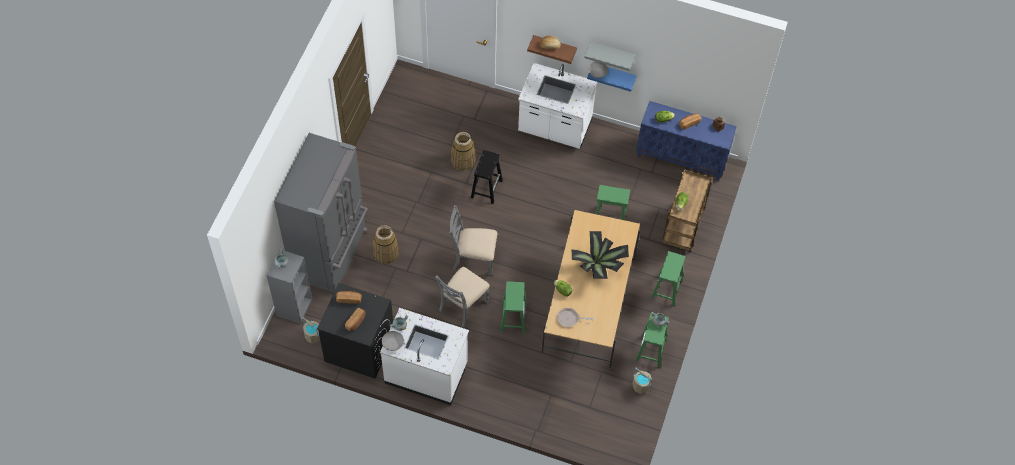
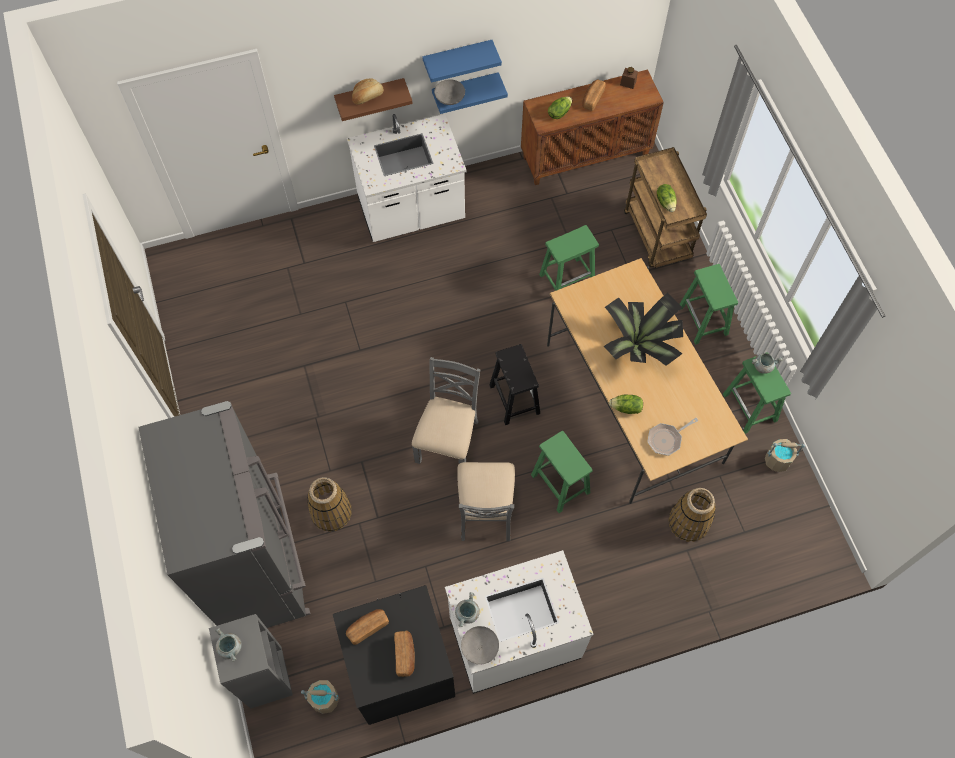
camera: 35 degrees left, 5 degrees up
grey chair [449,205,497,276] -> grey chair turned 135 degrees clockwise [412,357,481,464]
basket [451,132,476,171] -> basket moved to [668,488,716,542]
black stool [471,150,502,204] -> black stool moved to [490,344,540,425]
grey shelf [585,42,635,71] -> blue shelf [422,40,502,83]
blue cabinet [636,101,737,181] -> brown cabinet [521,69,664,185]

